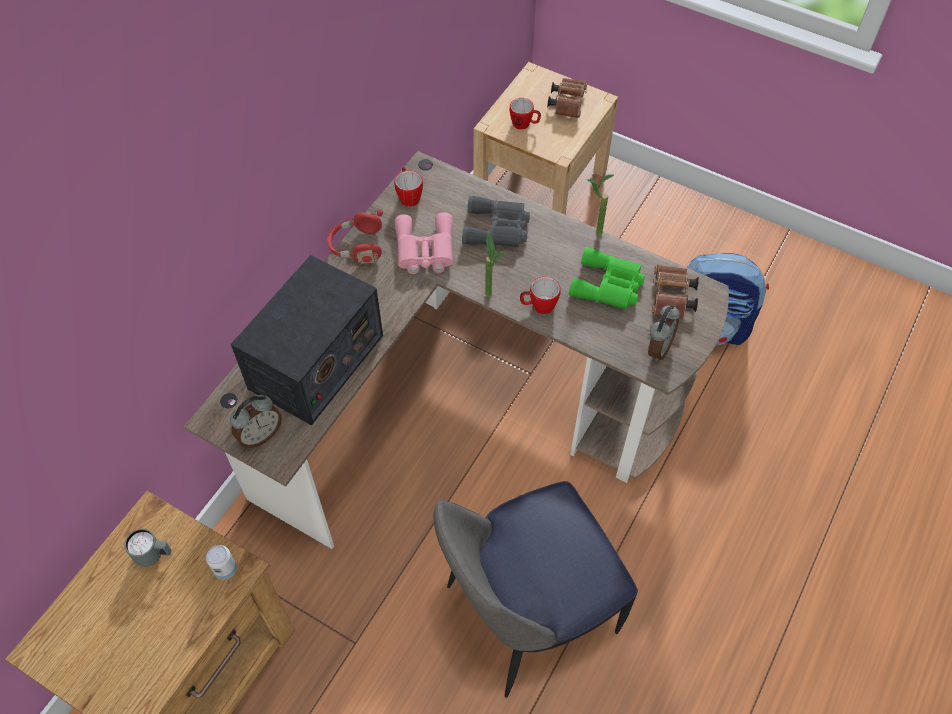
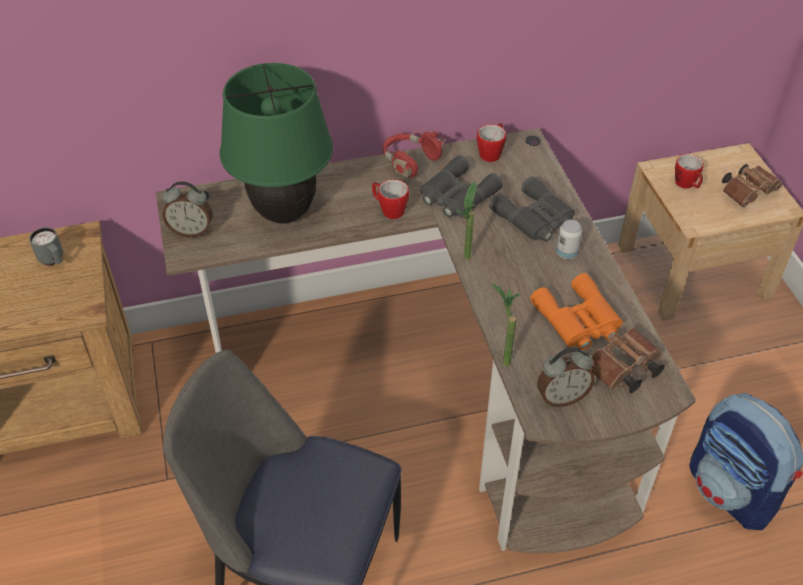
camera: 45 degrees right, 10 degrees down
can [206,545,237,580] -> can moved to [556,220,582,259]
radio [231,255,383,426] -> green table lamp [220,63,333,224]
pink binoculars [395,212,453,274] -> grey binoculars [420,155,503,218]
mug [520,276,561,314] -> mug moved to [372,179,409,219]
green binoculars [569,247,645,309] -> orange binoculars [530,273,623,350]
potted plant [587,174,614,235] -> potted plant moved to [492,284,520,366]

